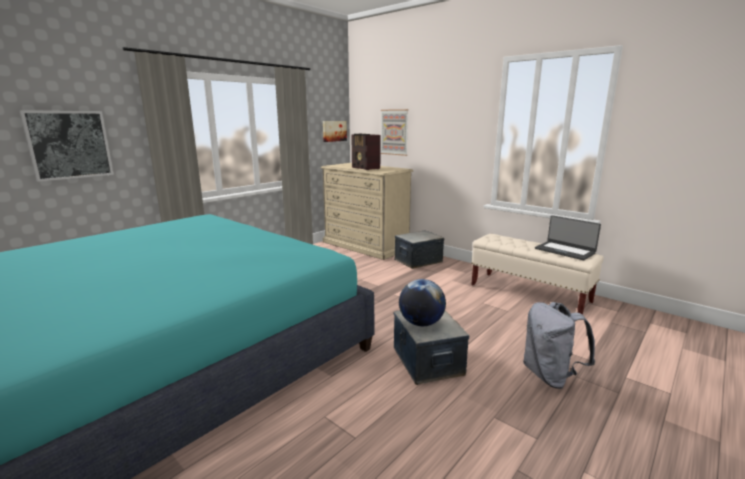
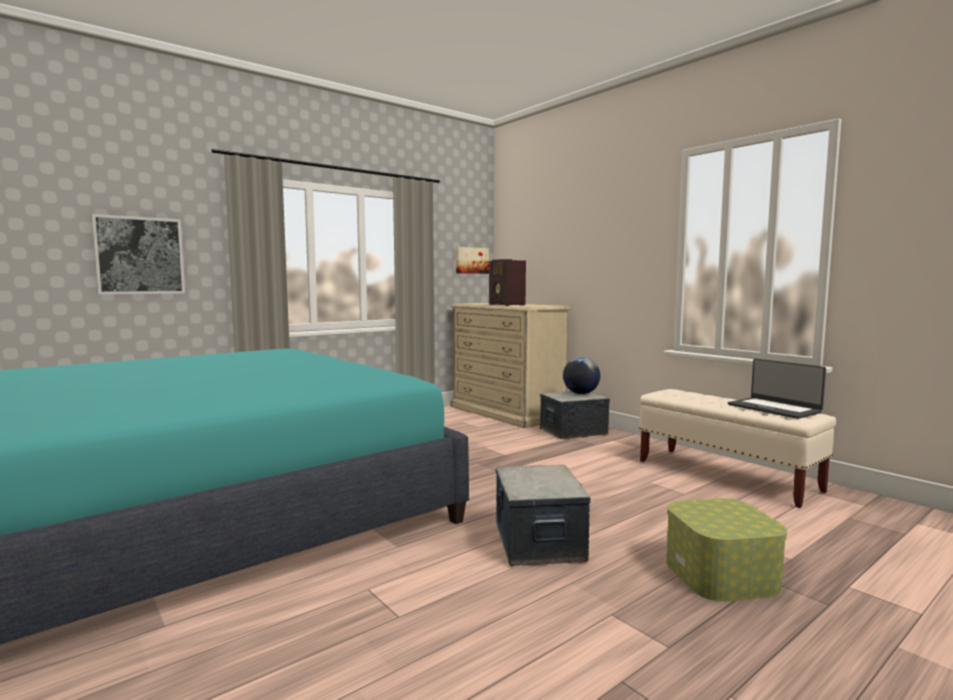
camera: 10 degrees right, 10 degrees down
picture [380,109,409,156] -> none
globe [399,279,446,326] -> globe moved to [563,357,600,394]
grey backpack [523,302,595,389] -> storage box [666,498,788,602]

